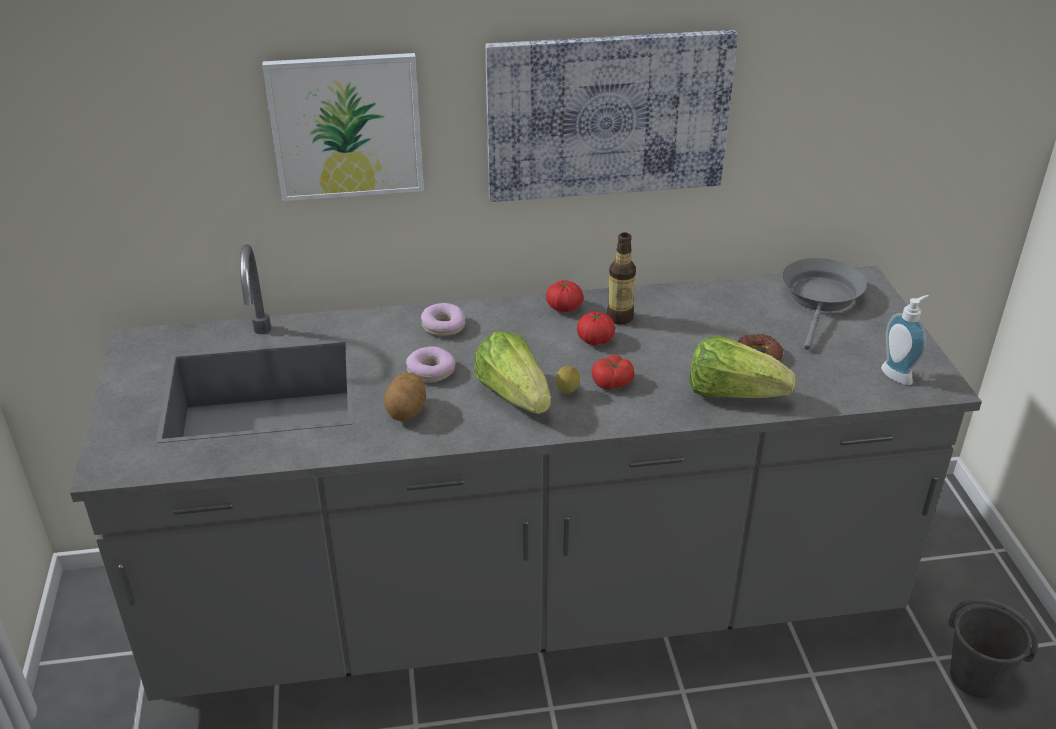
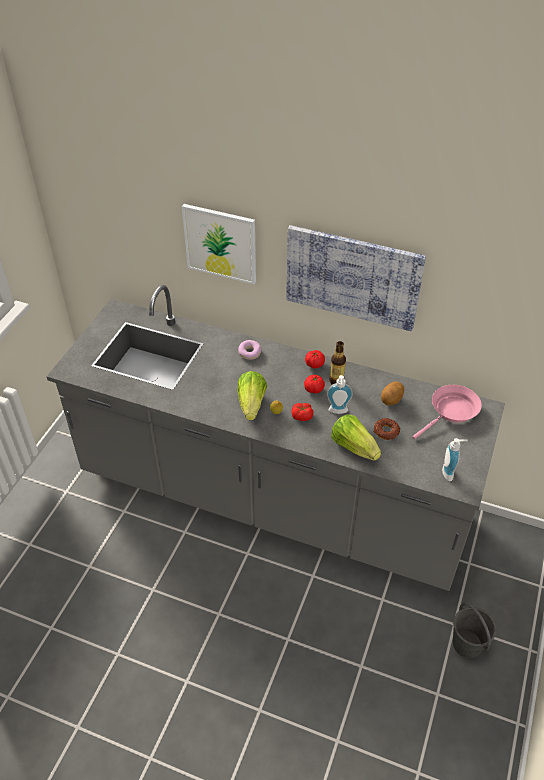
camera: 30 degrees right, 10 degrees up
potato [384,372,426,421] -> potato moved to [381,381,404,405]
donut [406,347,455,383] -> none
grey frying pan [782,258,867,350] -> pink frying pan [413,385,482,439]
none -> soap dispenser [327,375,353,414]

